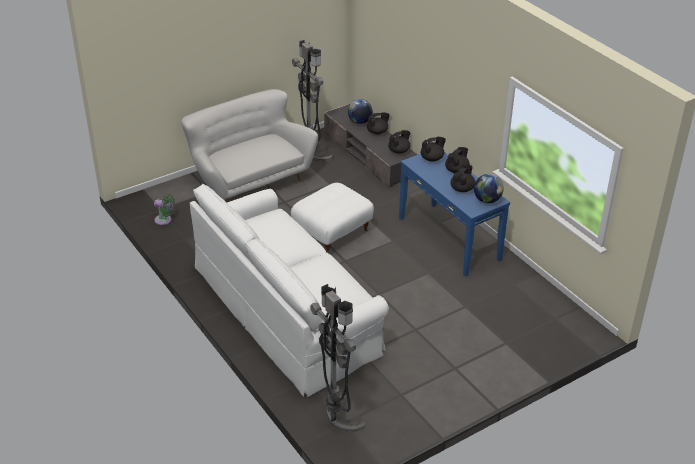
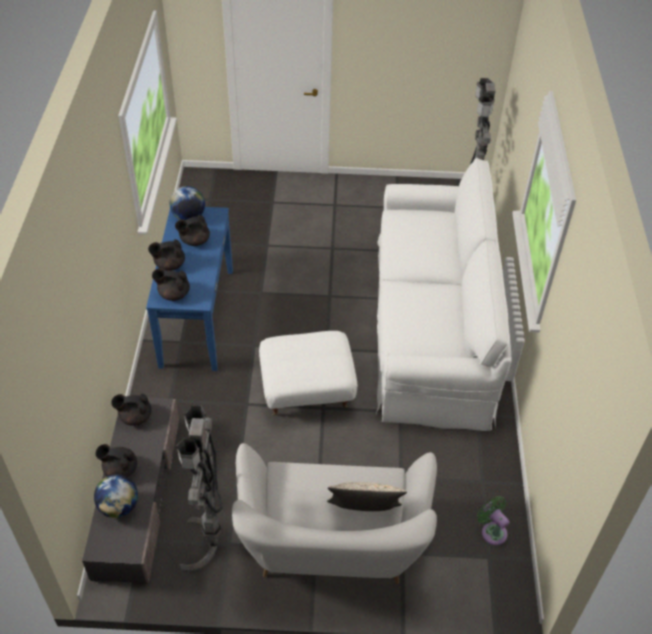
camera: 145 degrees left, 10 degrees up
none -> beige pillow [327,482,407,511]

